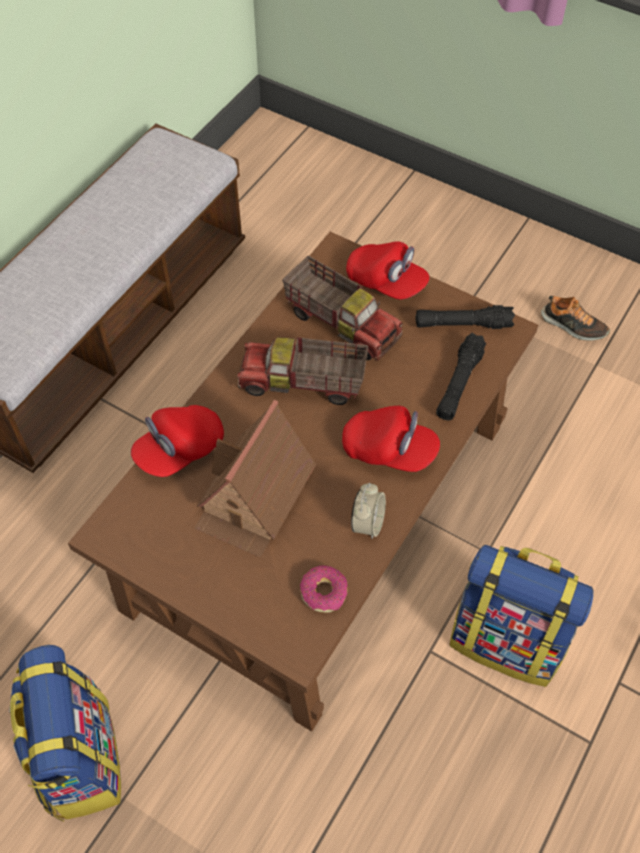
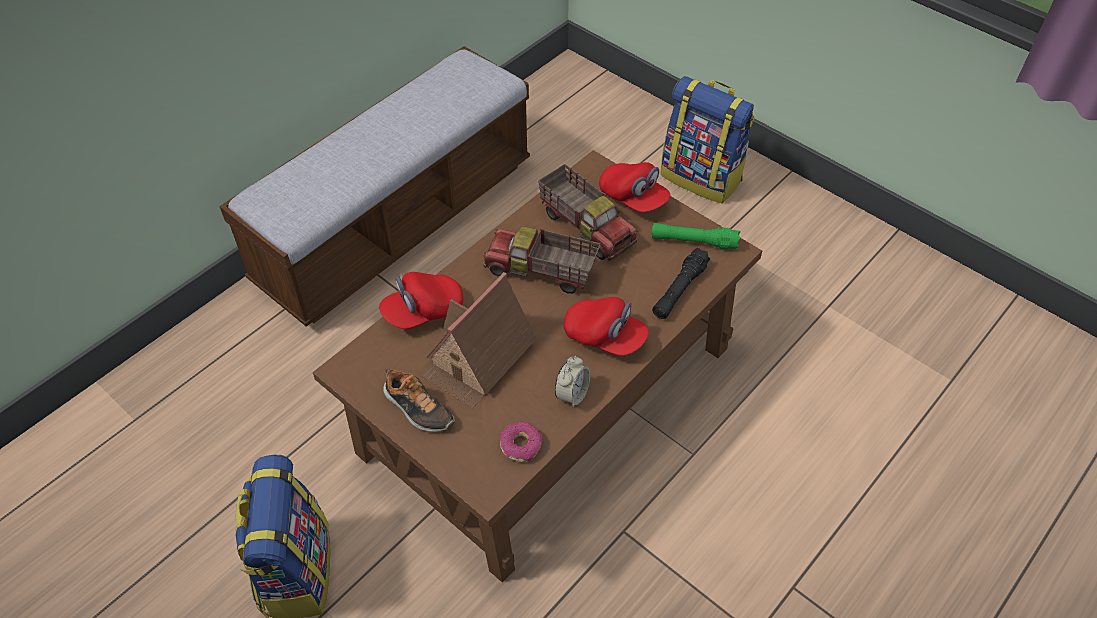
camera: 10 degrees right, 5 degrees down
black flashlight [416,305,515,329] -> green flashlight [651,223,740,250]
backpack [450,544,593,687] -> backpack moved to [660,76,754,203]
shoe [541,296,610,341] -> shoe moved to [383,368,455,432]

